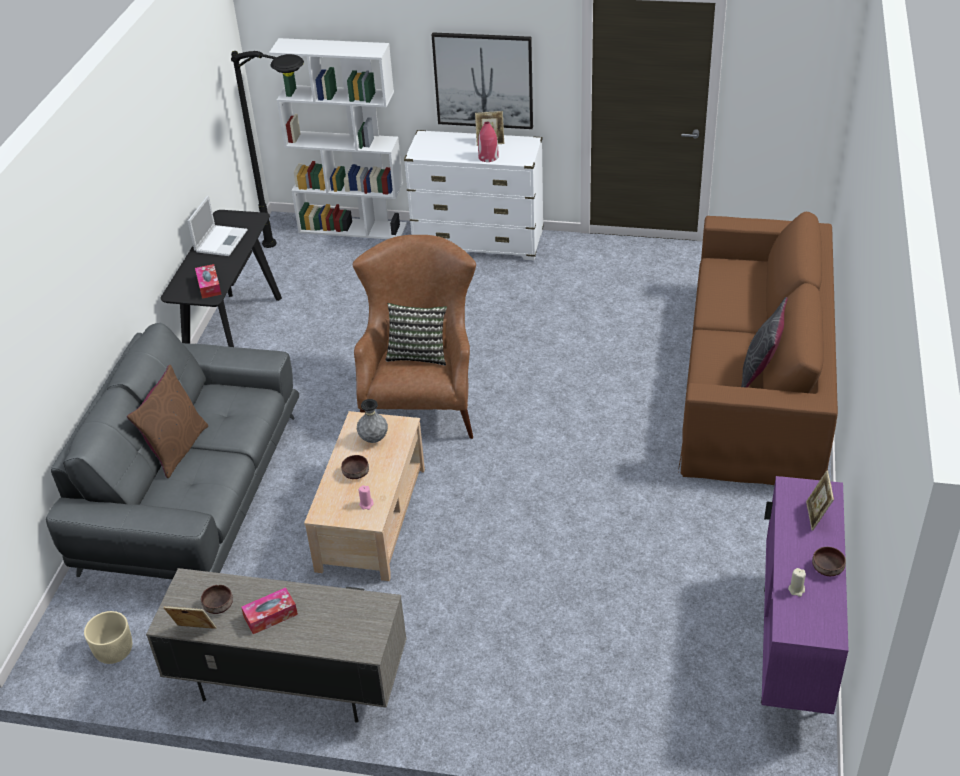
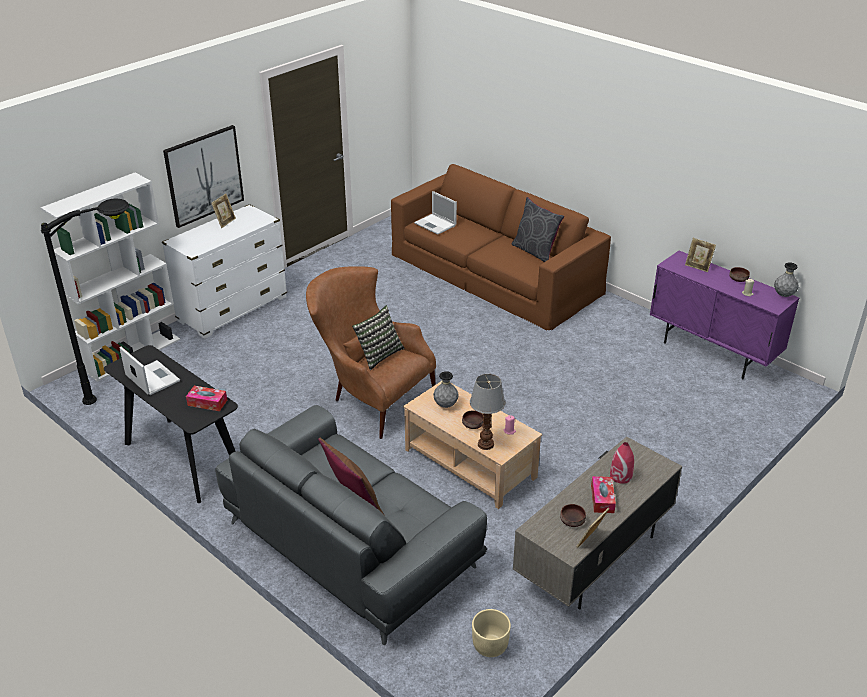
camera: 60 degrees left, 5 degrees down
red vase [478,122,499,162] -> red vase moved to [610,442,634,484]
none -> laptop [414,191,457,235]
none -> table lamp [470,374,505,450]
none -> grey vase [774,262,799,297]

